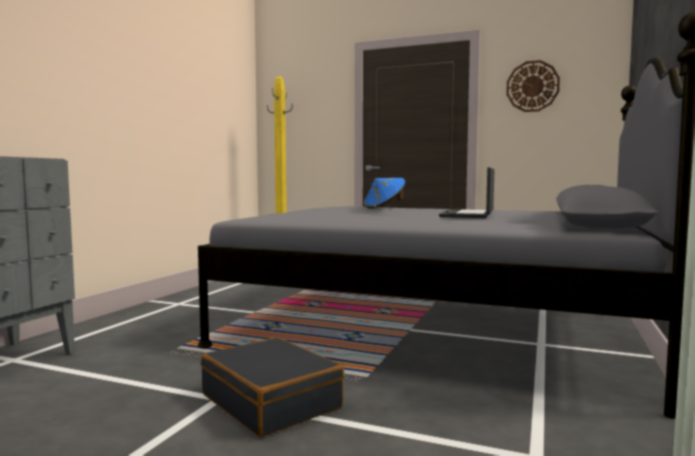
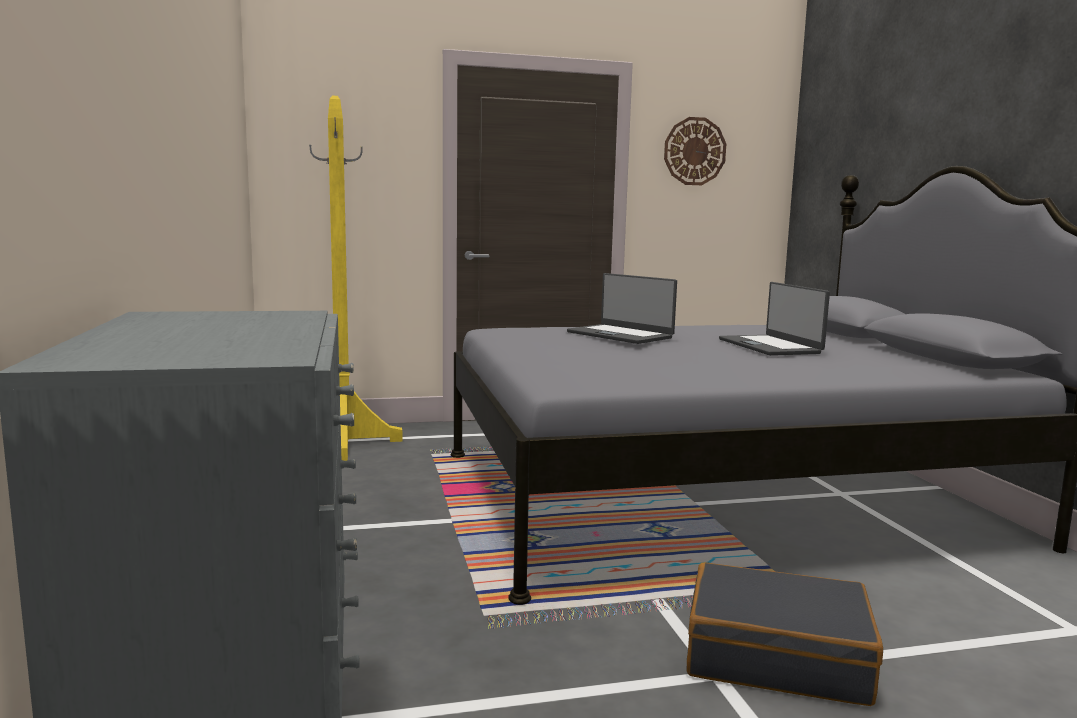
camera: 35 degrees left, 5 degrees up
blue hat [364,178,406,209] -> laptop [567,273,677,344]

